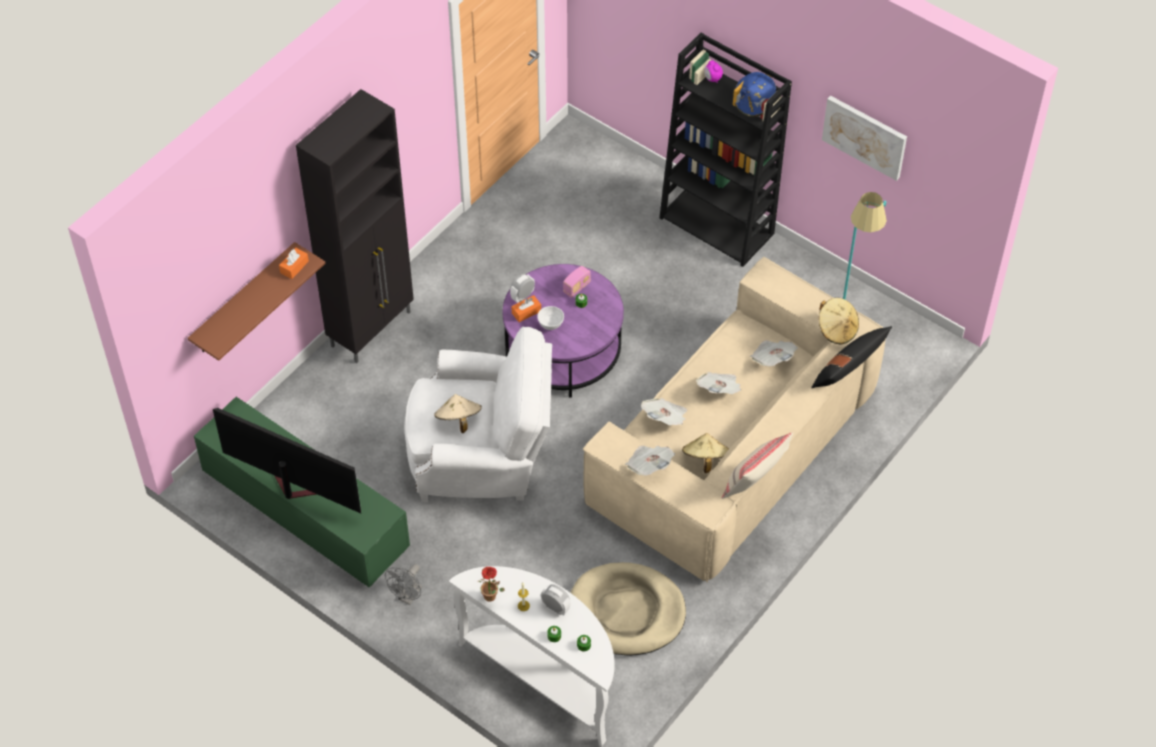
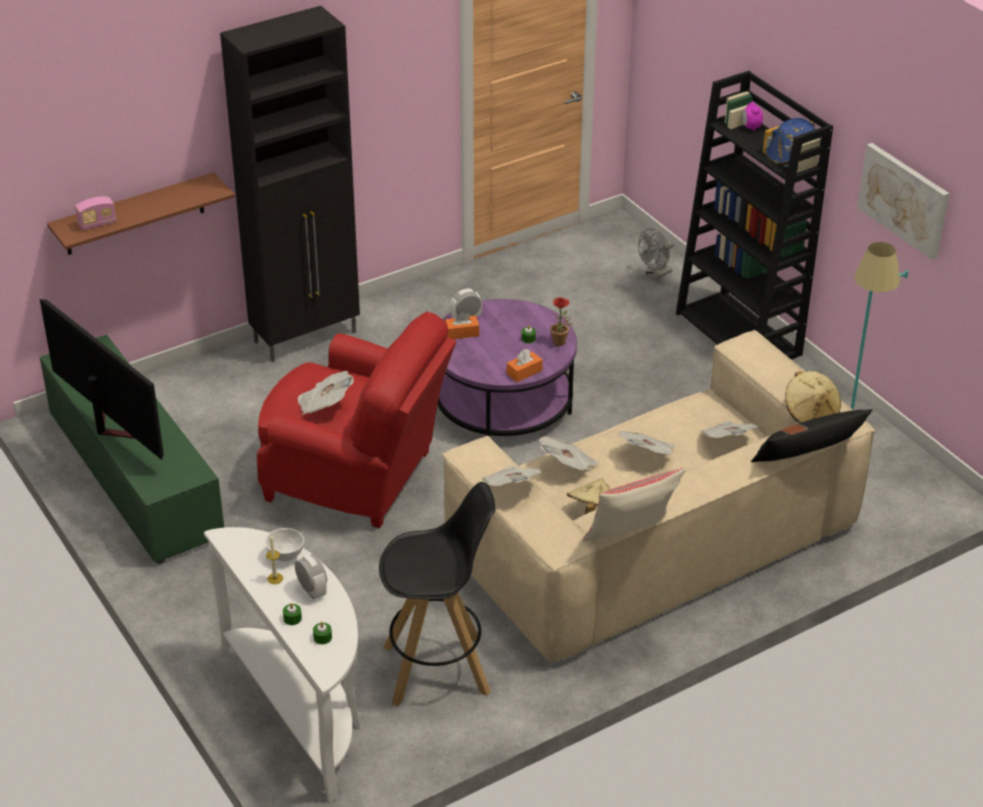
camera: 20 degrees right, 15 degrees down
orange tissue box [279,248,309,279] -> orange tissue box moved to [507,349,543,382]
grey fan [385,564,422,605] -> grey fan moved to [638,228,675,280]
white armchair [404,326,552,502] -> red armchair [257,311,457,528]
beige hat [434,394,482,433] -> newspaper [297,371,354,415]
potted plant [478,567,505,602] -> potted plant moved to [550,297,573,346]
white bowl [537,306,564,330] -> white bowl moved to [265,528,304,561]
radio [563,266,591,298] -> radio moved to [75,196,116,231]
beige dog bed [571,562,686,656] -> black stool [379,482,495,706]

